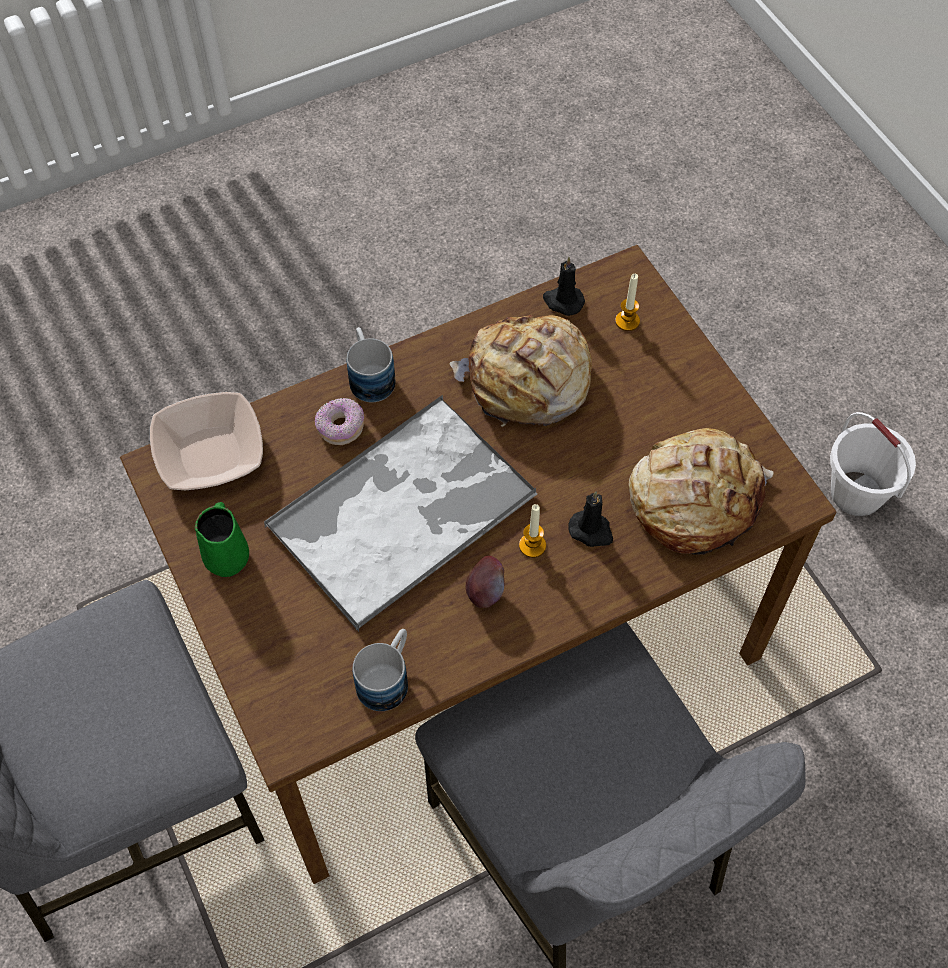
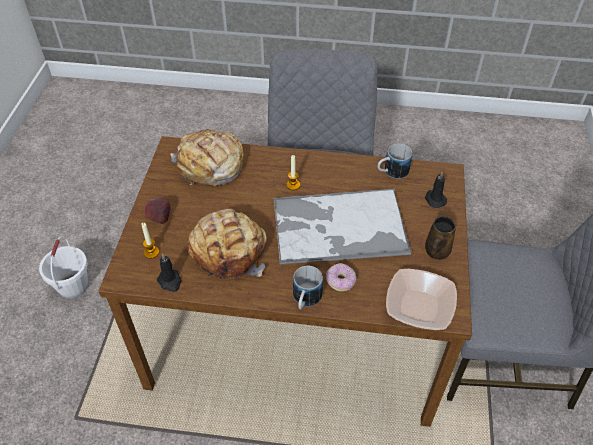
camera: 145 degrees left, 10 degrees down
green mug [195,502,249,577] -> brown mug [425,216,456,259]
apple [466,556,505,608] -> apple moved to [145,198,170,224]
black candle [568,491,613,547] -> black candle moved to [425,171,447,208]

